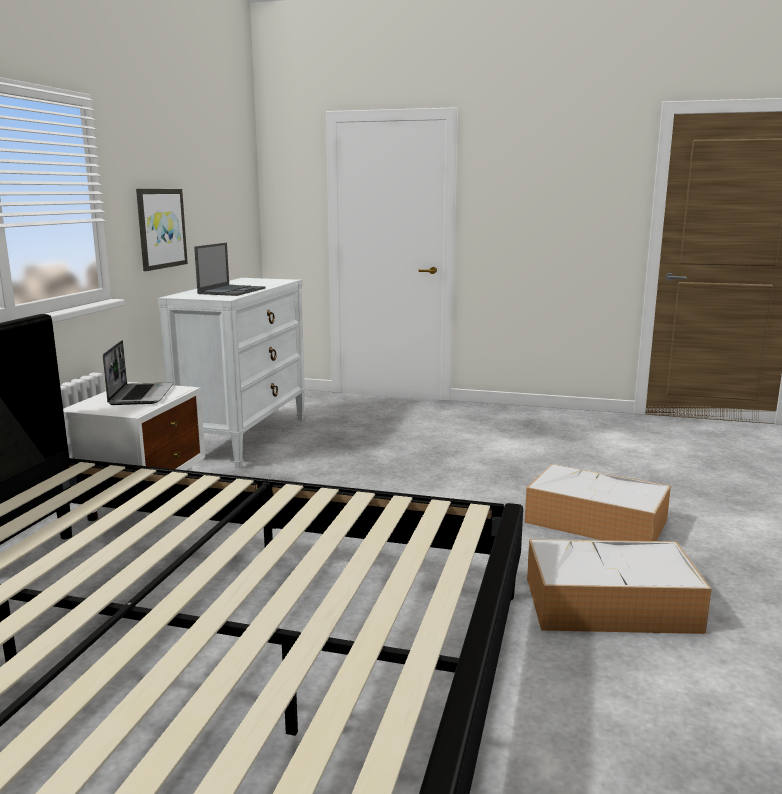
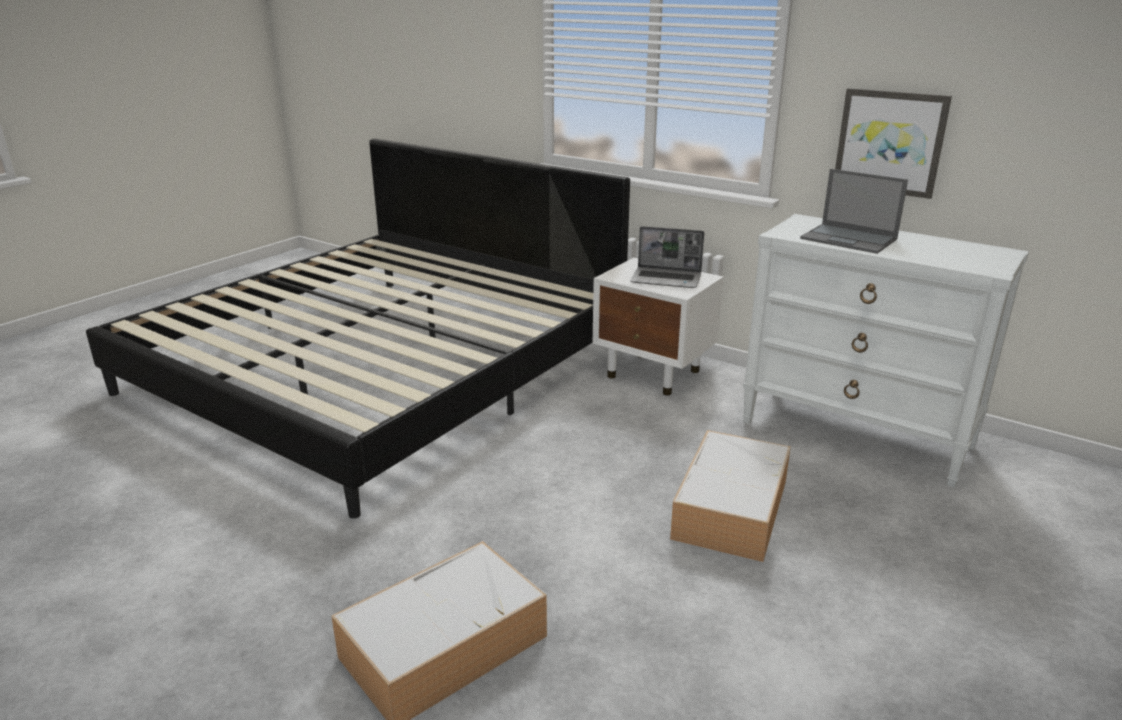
camera: 110 degrees right, 10 degrees up
storage box [527,539,712,634] -> storage box moved to [670,430,791,562]

